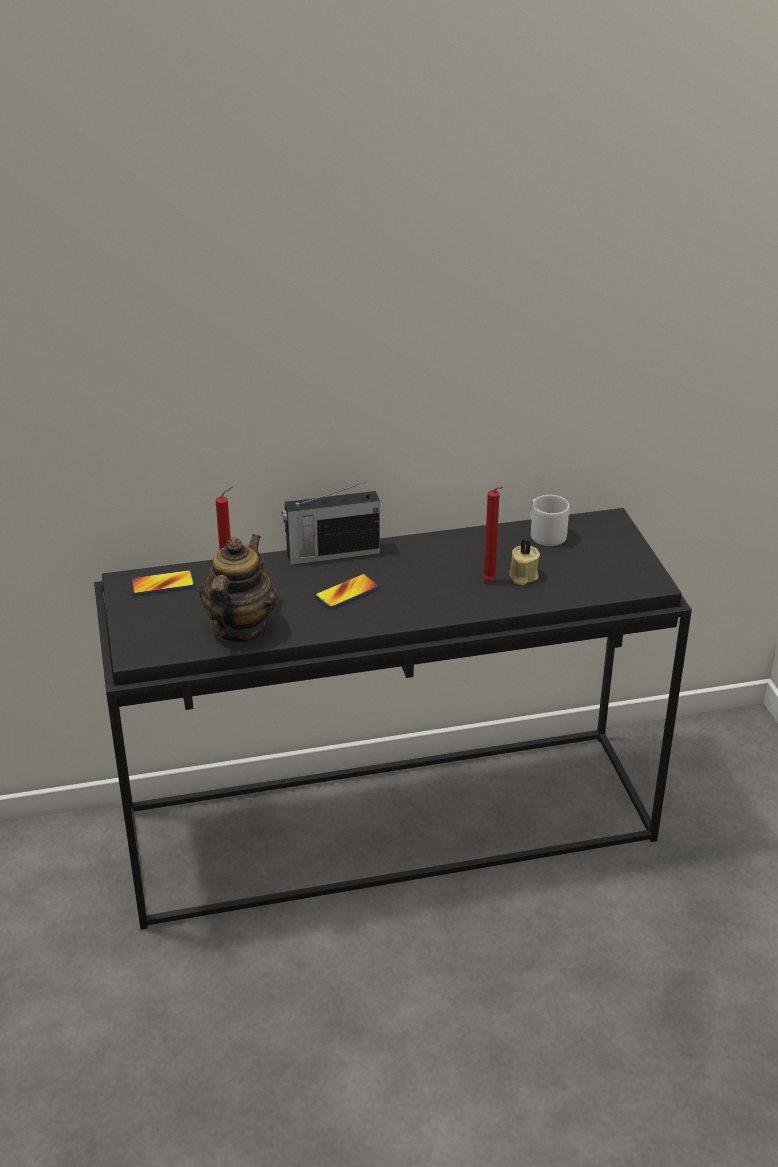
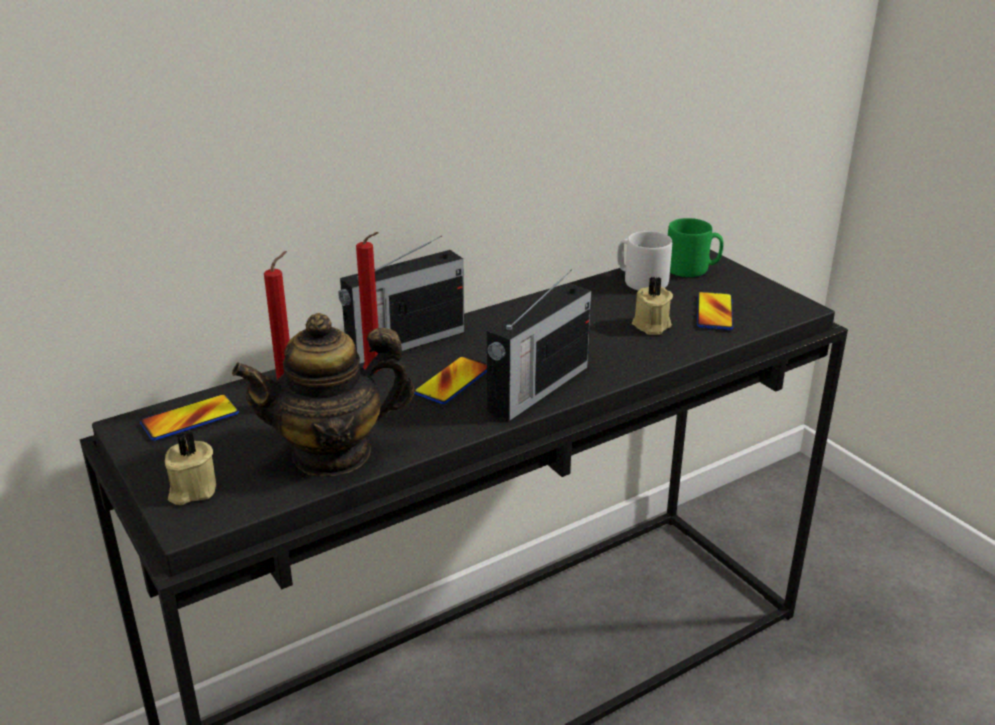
camera: 20 degrees left, 5 degrees down
teapot [199,534,278,643] -> teapot turned 105 degrees counterclockwise [232,313,414,476]
red candle [483,487,504,581] -> red candle moved to [356,232,382,374]
none -> beige candle [165,431,216,505]
none -> radio [487,270,591,421]
none -> green mug [668,218,723,277]
none -> phone [697,292,733,330]

